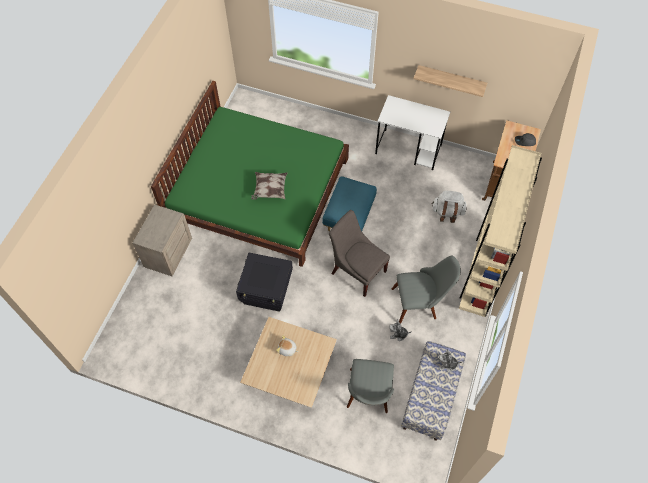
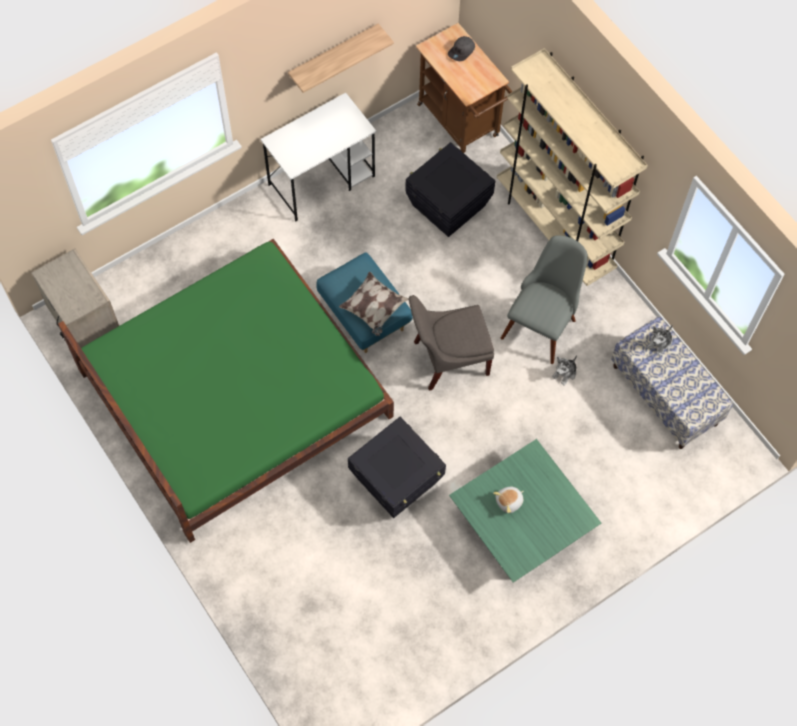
camera: 55 degrees left, 5 degrees up
beige nightstand [133,204,192,276] -> beige nightstand moved to [31,249,119,348]
beige coffee table [240,317,337,408] -> green coffee table [449,439,601,583]
pillow [251,172,287,200] -> pillow moved to [339,271,409,336]
grey chair [347,359,394,413] -> none
white backpack [431,191,467,223] -> black storage box [405,142,495,237]

